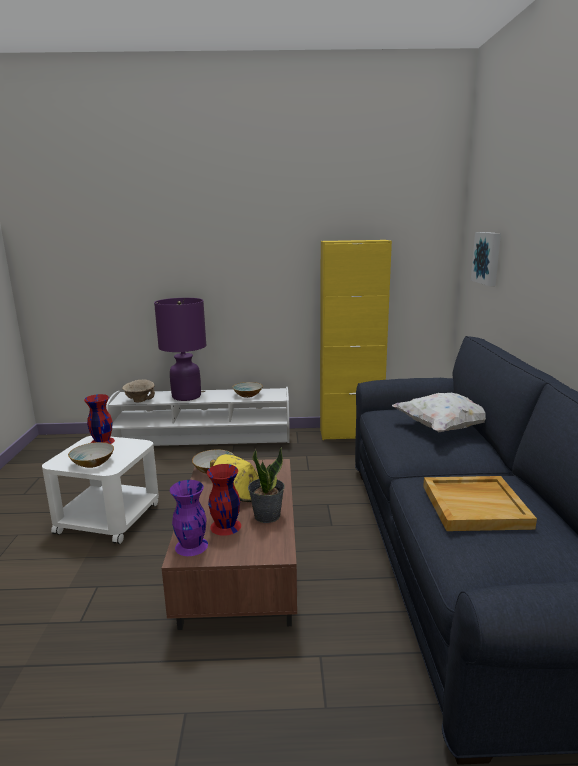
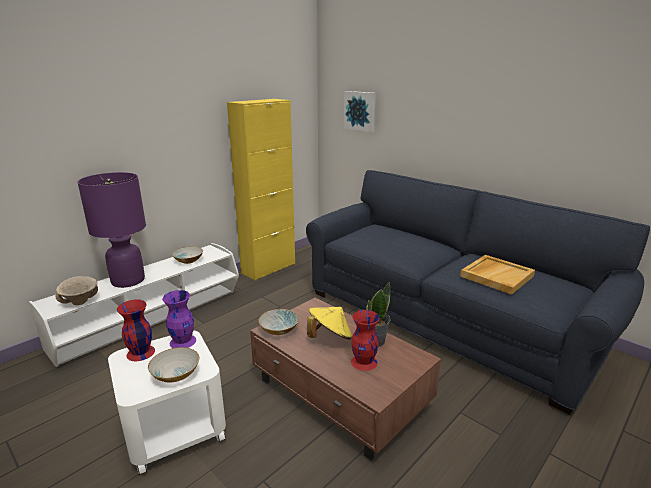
camera: 45 degrees left, 5 degrees up
purple vase [170,480,208,556] -> purple vase moved to [162,290,196,348]
white pillow [392,393,486,432] -> none

